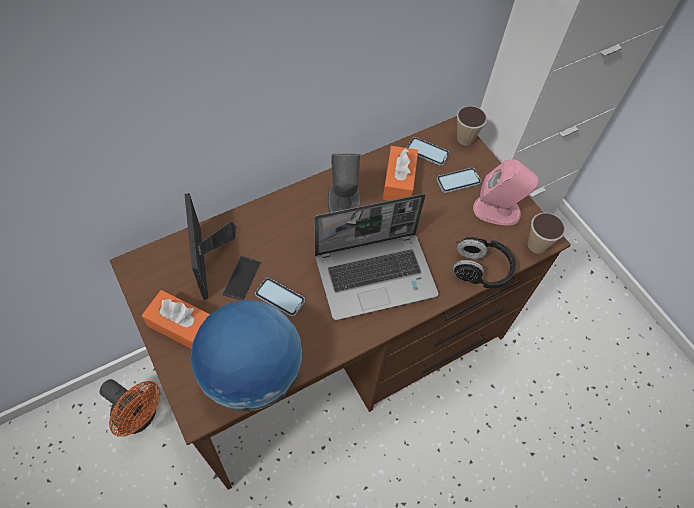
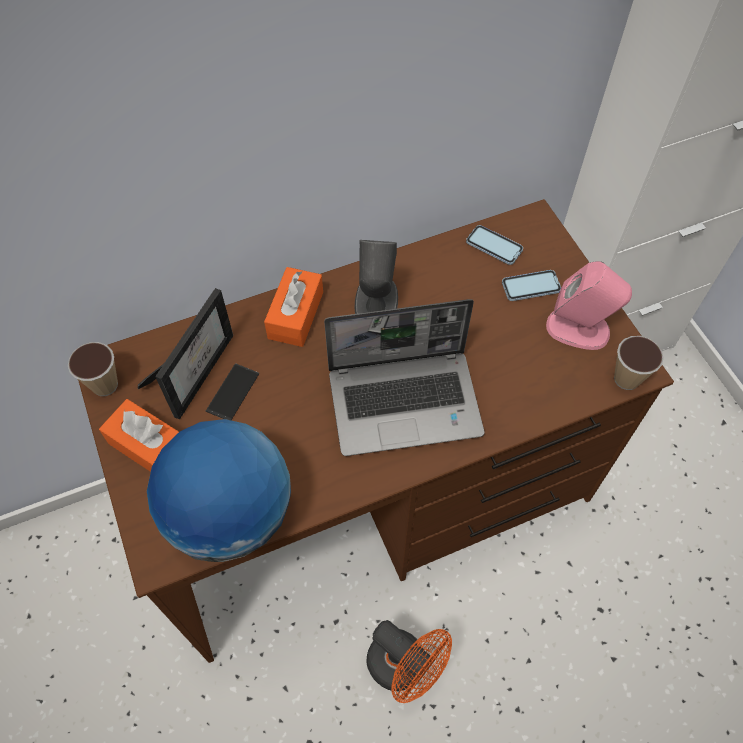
camera: 10 degrees right, 0 degrees up
orange fan [99,379,160,437] -> orange fan moved to [367,620,452,703]
picture frame [185,193,236,300] -> picture frame turned 150 degrees counterclockwise [138,288,233,420]
phone [255,278,305,317] -> none
orange tissue box [383,146,418,201] -> orange tissue box moved to [264,267,323,347]
black headphones [453,237,516,289] -> none
cup [457,106,487,145] -> cup moved to [68,342,118,396]

